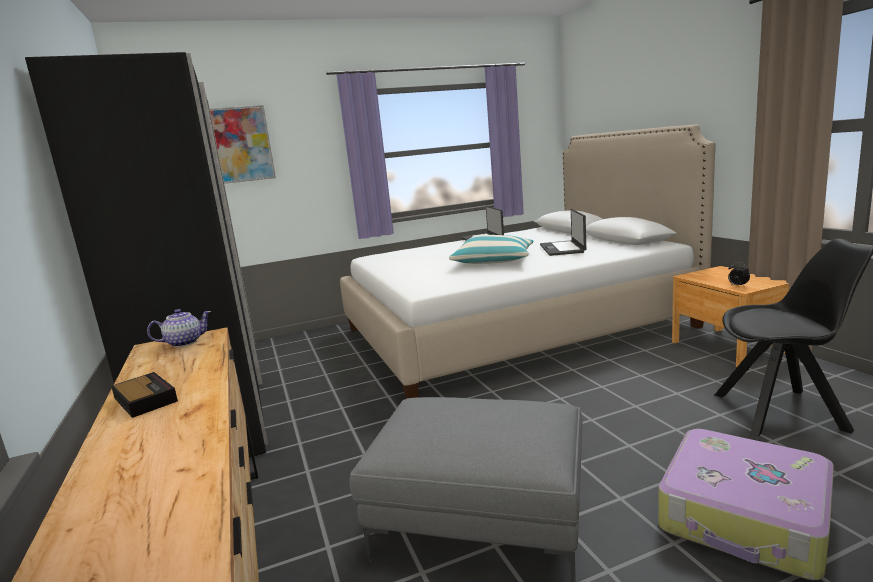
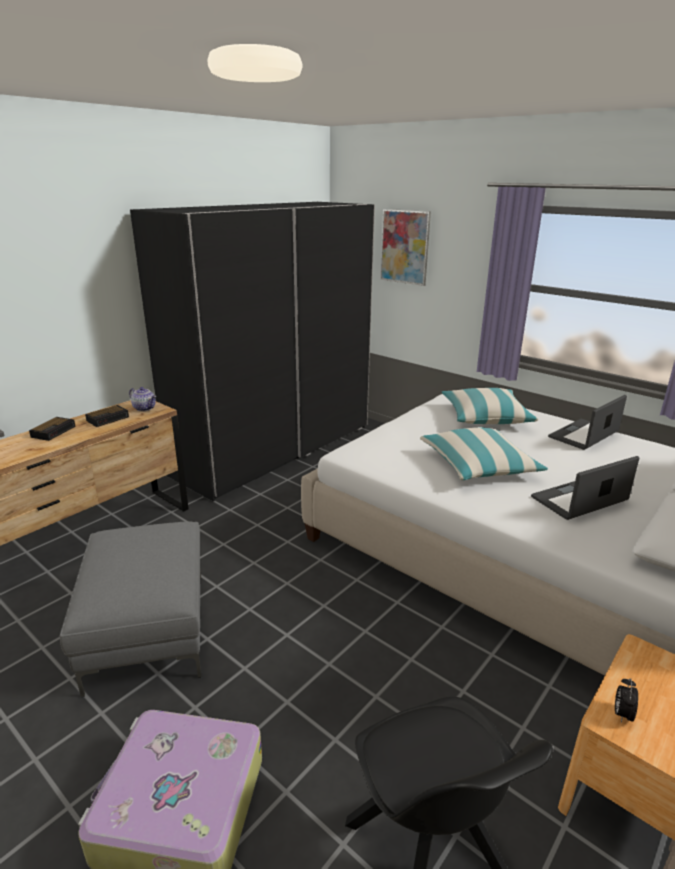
camera: 60 degrees right, 10 degrees up
none -> alarm clock [85,405,129,427]
none -> pillow [442,388,538,424]

